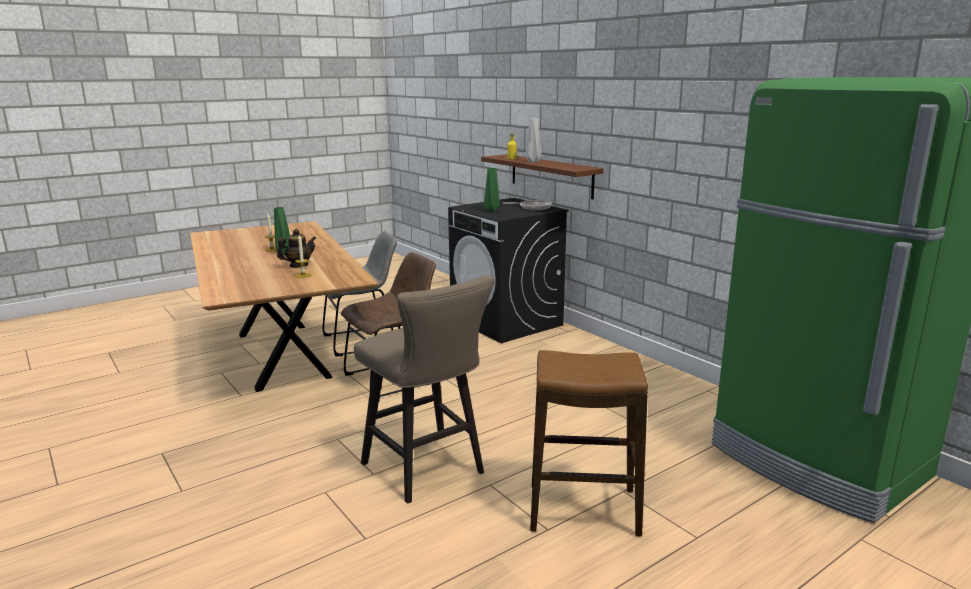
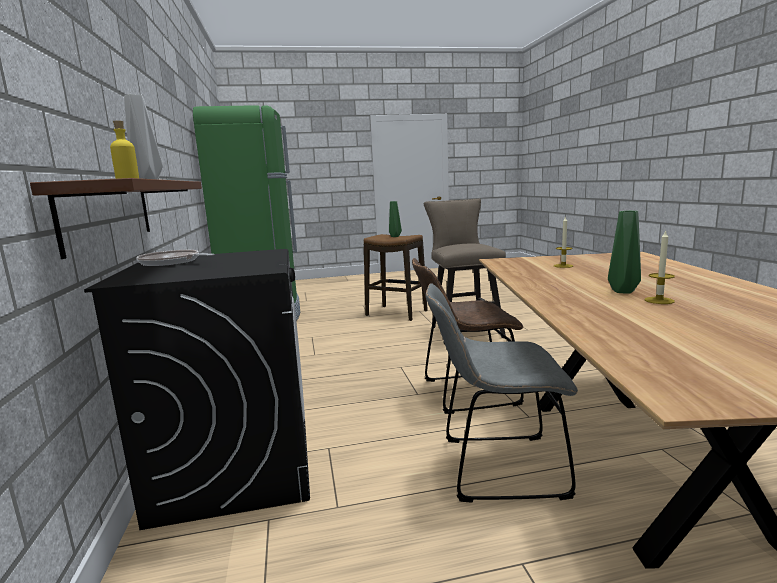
camera: 155 degrees left, 5 degrees down
teapot [277,229,316,267] -> none
green vase [484,168,500,212] -> green vase moved to [389,201,402,237]

